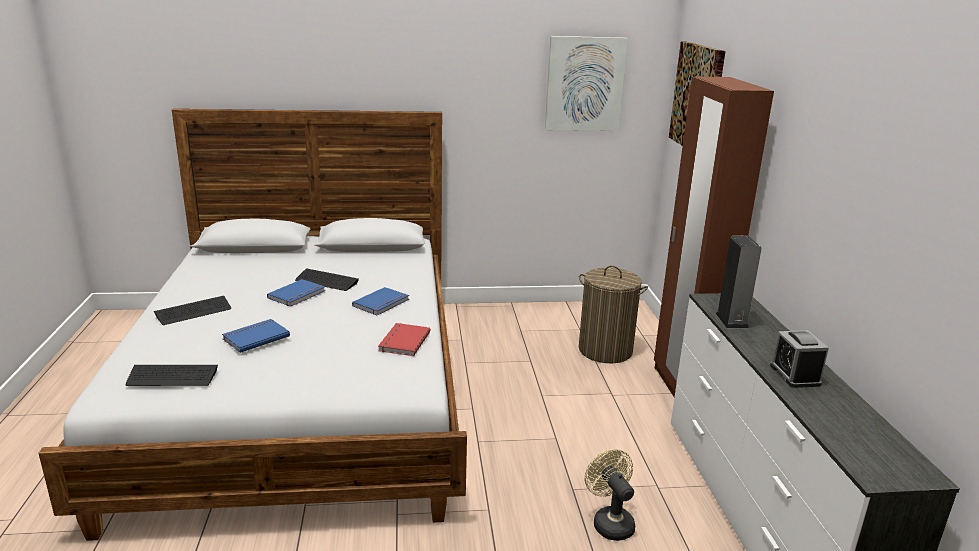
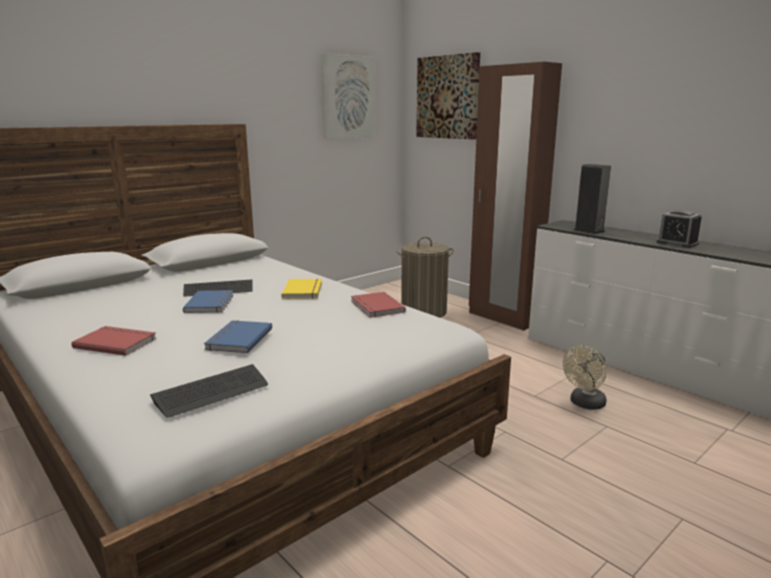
camera: 35 degrees left, 5 degrees down
keyboard [154,296,231,325] -> red book [71,326,157,356]
blue book [352,287,409,315] -> yellow book [281,279,322,299]
beige fan [585,449,635,541] -> beige fan turned 75 degrees counterclockwise [563,346,607,410]

